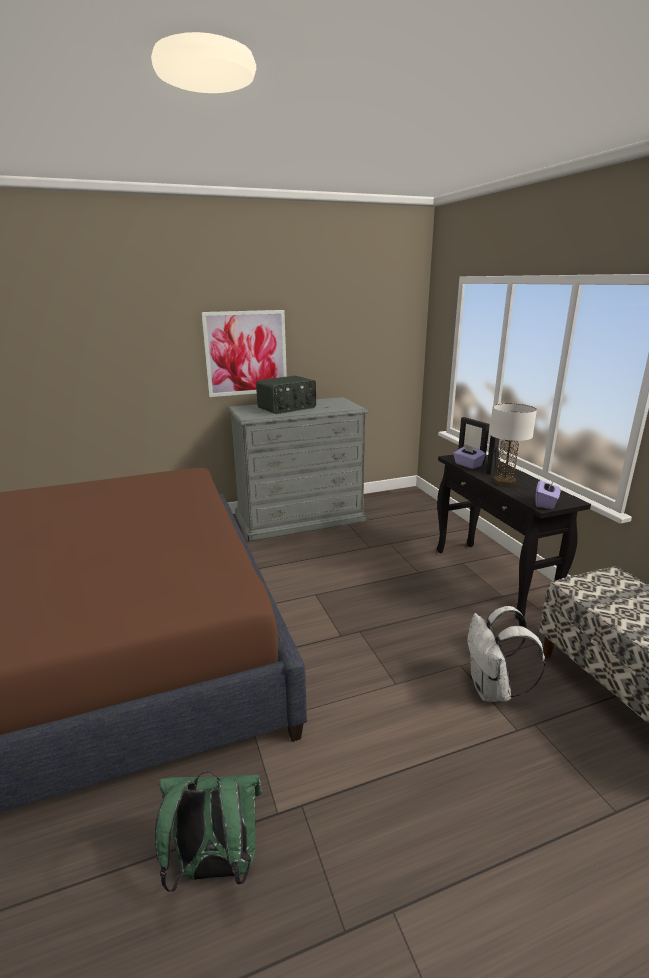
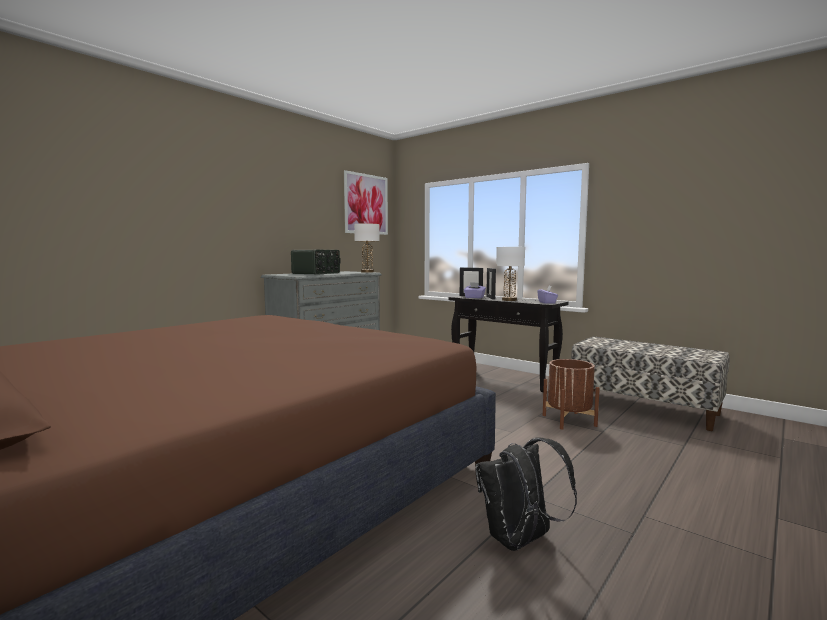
camera: 30 degrees left, 15 degrees down
green backpack [155,771,261,892] -> black backpack [475,437,577,551]
picture [201,310,287,397] -> picture moved to [344,170,388,235]
white backpack [467,606,545,702] -> brown planter [543,359,600,430]
none -> table lamp [354,223,380,273]

